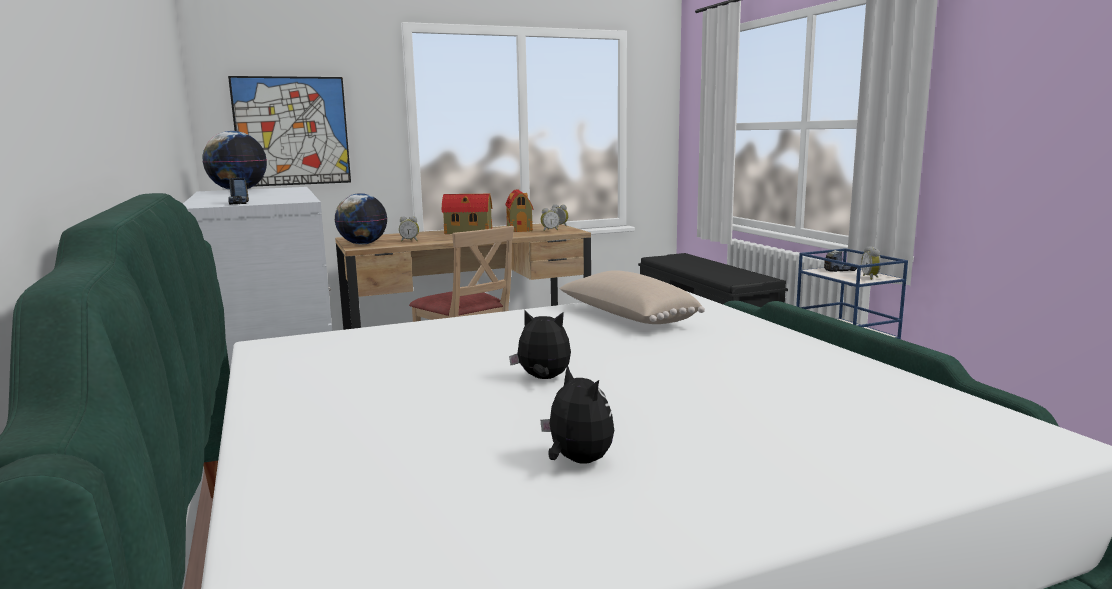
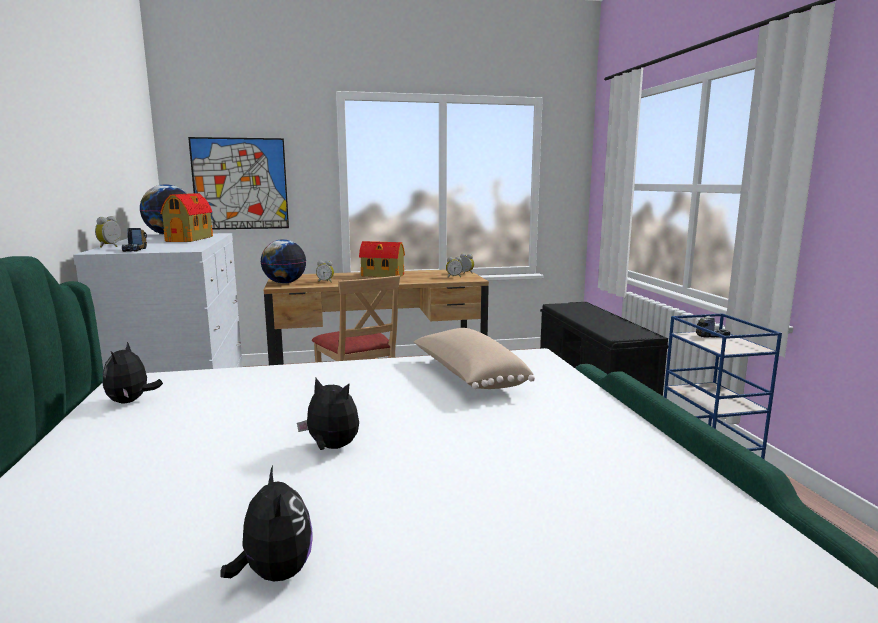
camera: 10 degrees right, 0 degrees up
toy house [505,190,534,232] -> toy house moved to [160,193,213,242]
alarm clock [861,246,881,280] -> alarm clock moved to [95,216,121,248]
none -> plush toy [103,342,163,404]

